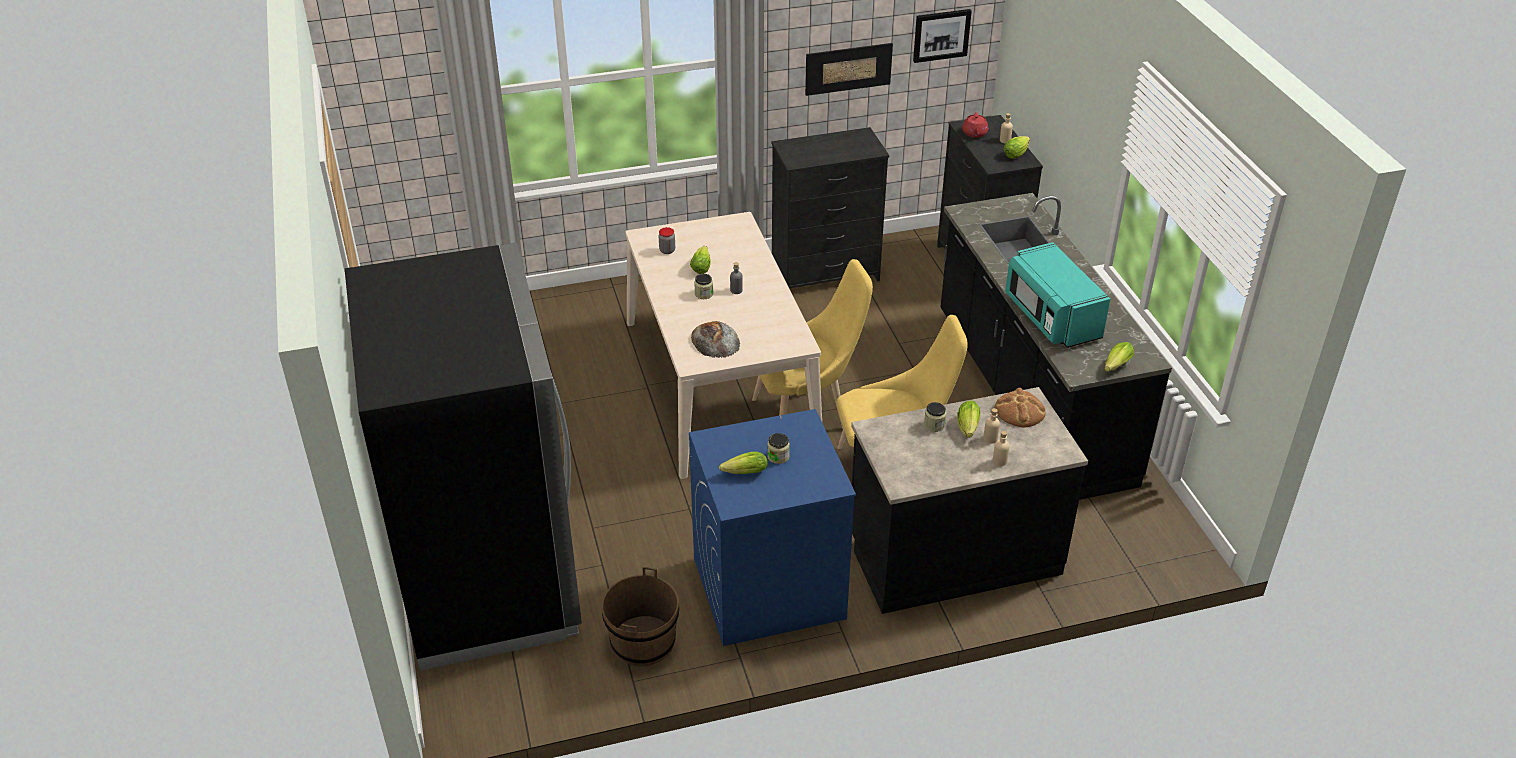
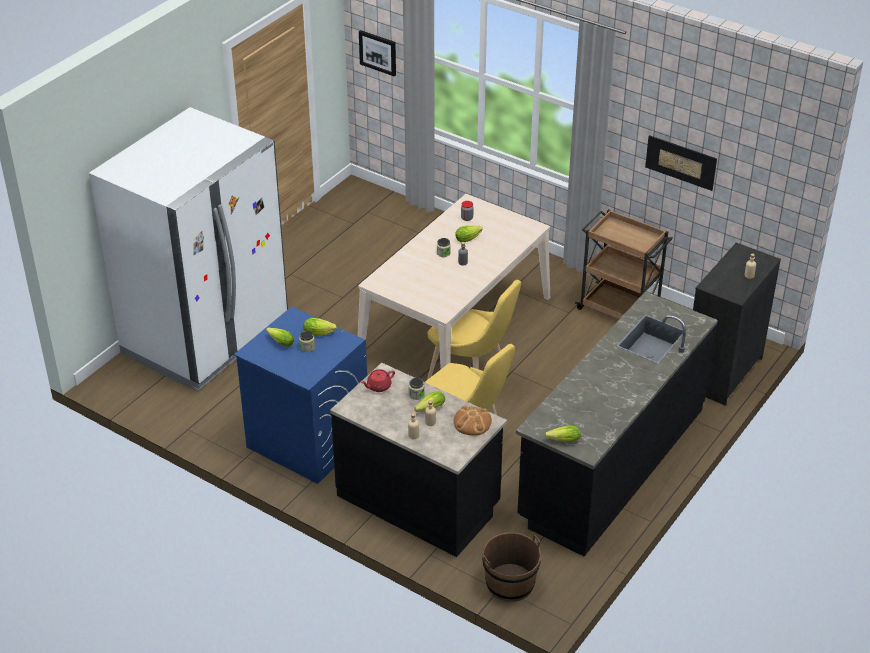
camera: 50 degrees right, 0 degrees up
black fridge [344,243,582,671] -> white fridge [89,107,288,391]
brown bucket [601,567,679,667] -> brown bucket moved to [482,532,541,602]
bread [691,321,740,358] -> none
black dresser [771,127,889,288] -> brown cart [575,209,673,319]
picture [913,9,972,63] -> picture moved to [359,30,396,76]
red teapot [962,112,988,138] -> red teapot moved to [361,369,395,392]
lettuce [1004,136,1030,159] -> lettuce moved to [304,318,337,336]
turquoise microwave [1005,242,1110,348] -> none

